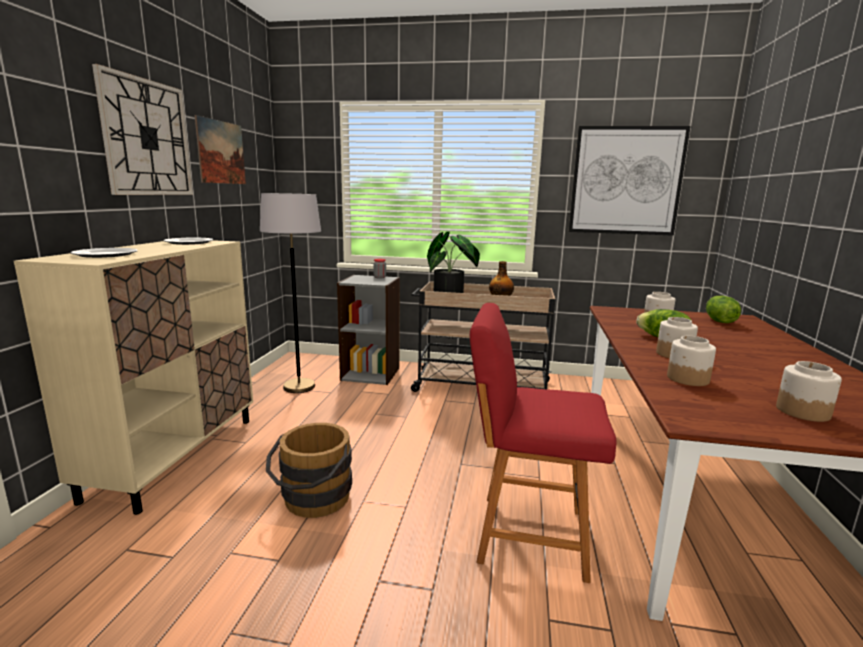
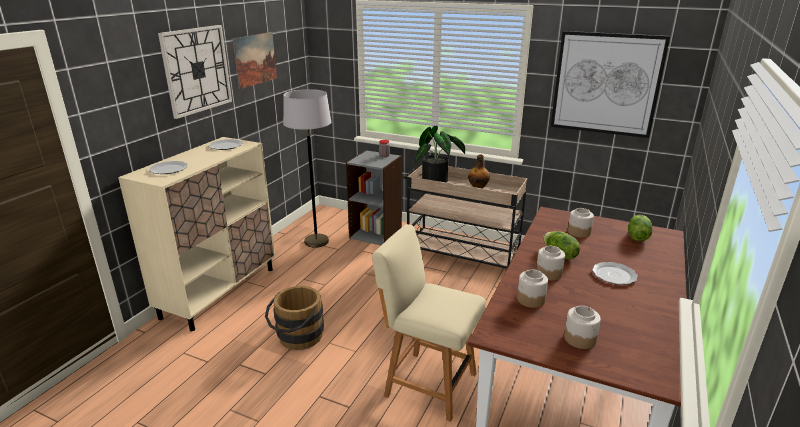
camera: 15 degrees right, 10 degrees up
red chair [470,303,616,583] -> beige chair [372,224,486,422]
none -> plate [592,262,638,285]

